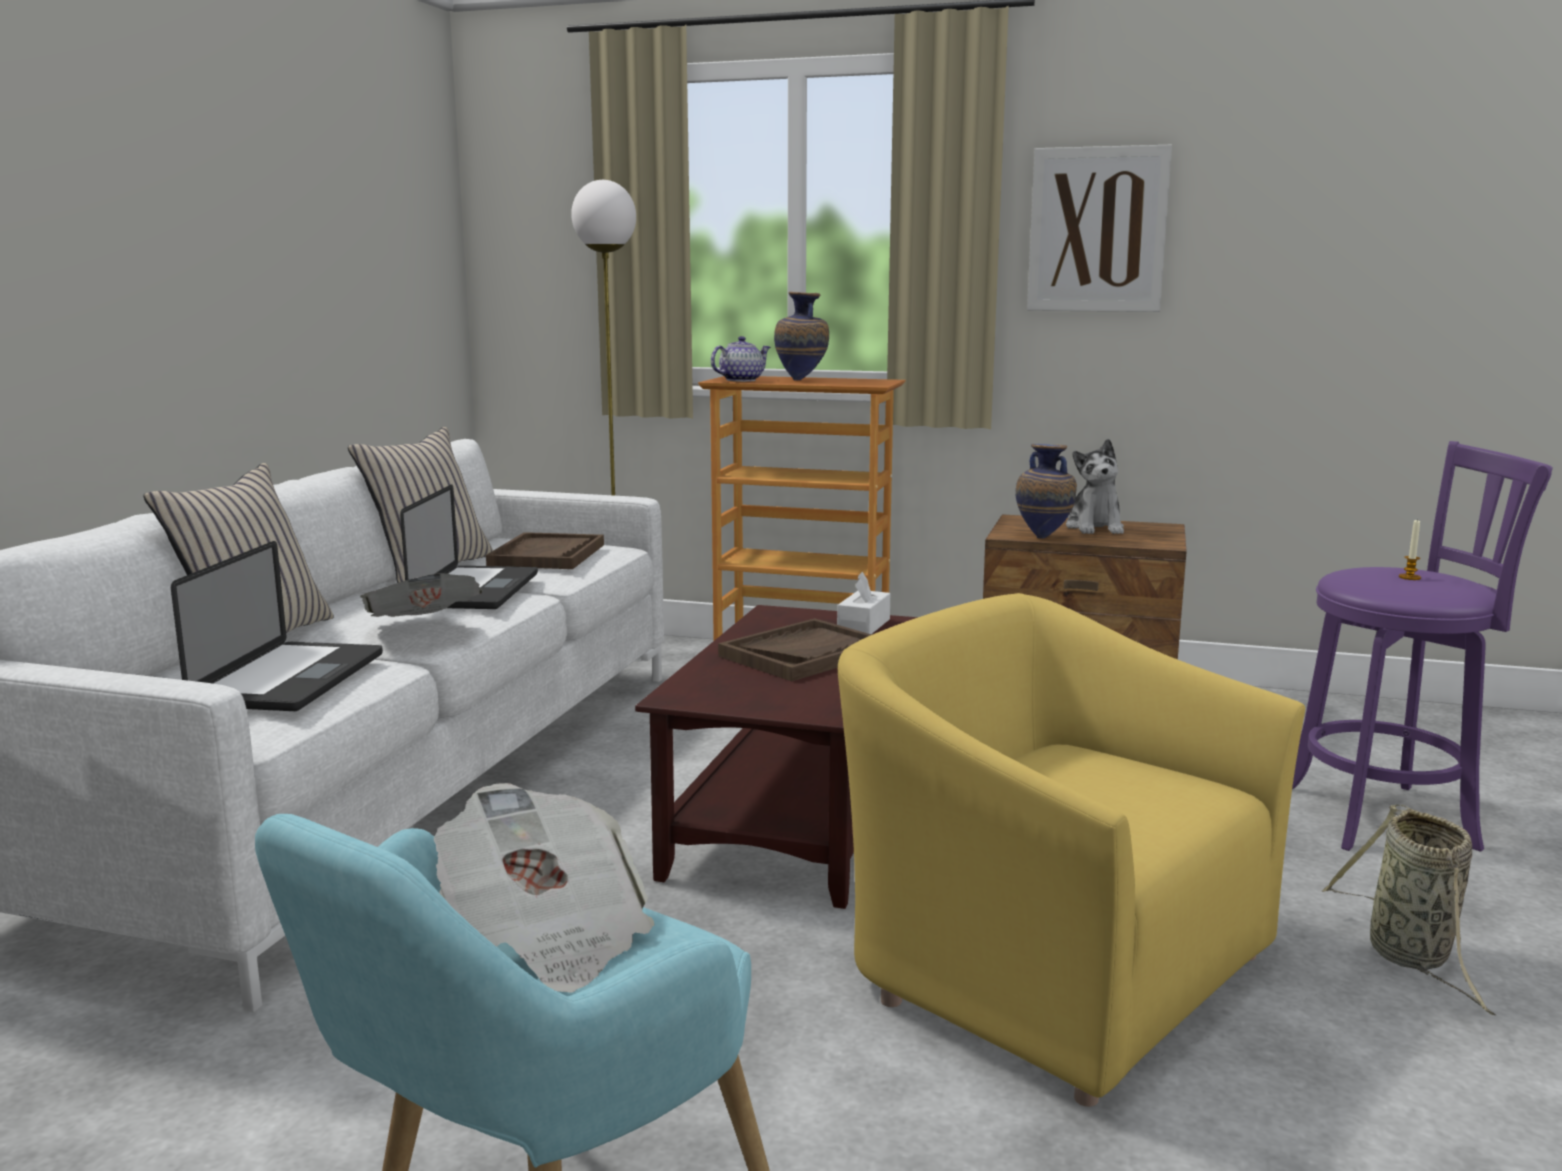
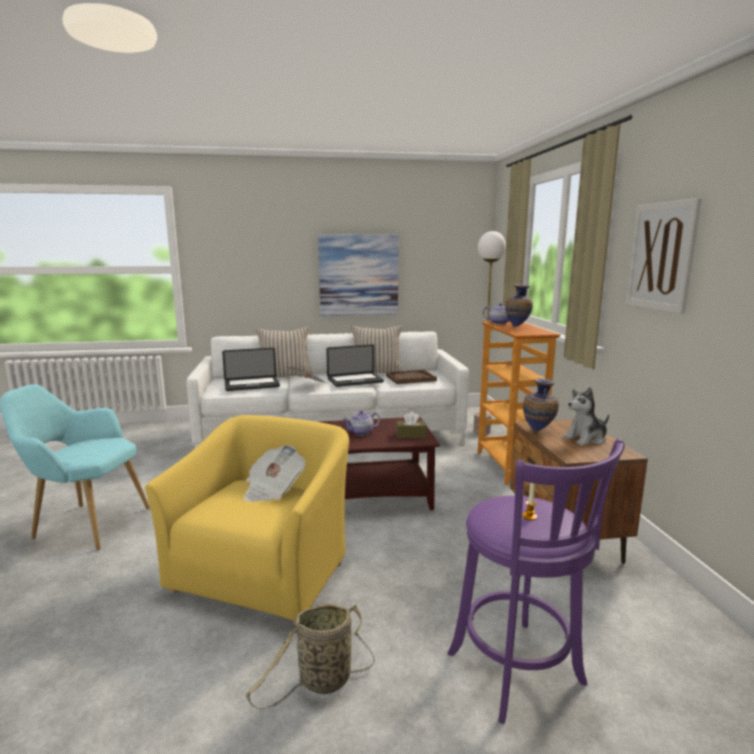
camera: 65 degrees right, 0 degrees up
newspaper [434,783,655,993] -> newspaper moved to [243,445,305,502]
brown tray [718,618,872,681] -> teapot [343,411,380,436]
white tissue box [837,572,890,634] -> brown tissue box [396,412,427,438]
none -> picture [318,234,399,316]

